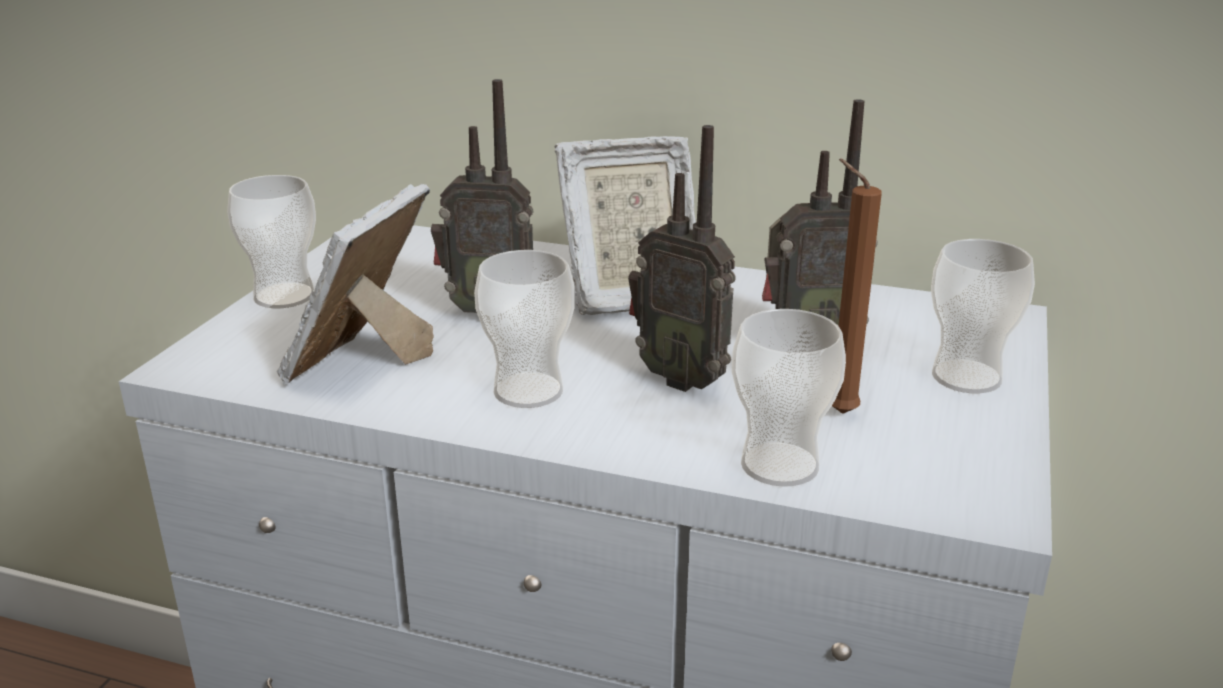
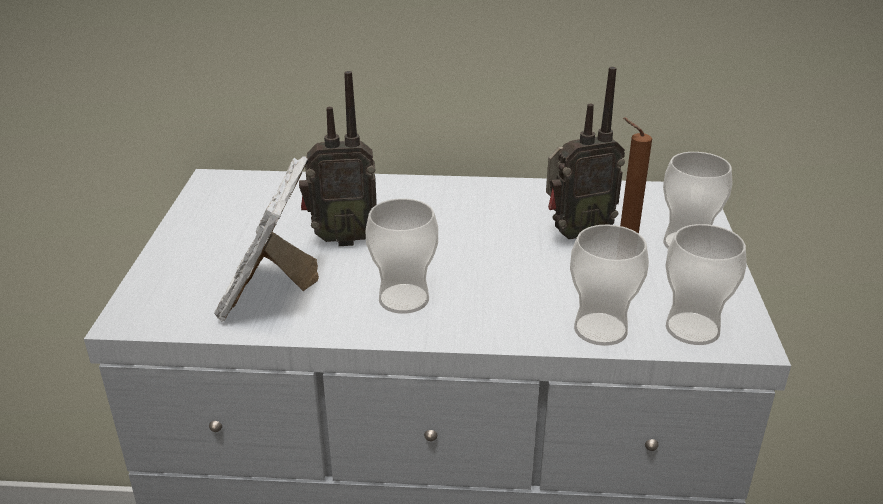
camera: 15 degrees left, 5 degrees up
cup [227,175,316,309] -> cup moved to [665,224,747,345]
picture frame [554,136,696,315] -> none
radio [628,125,736,392] -> none

